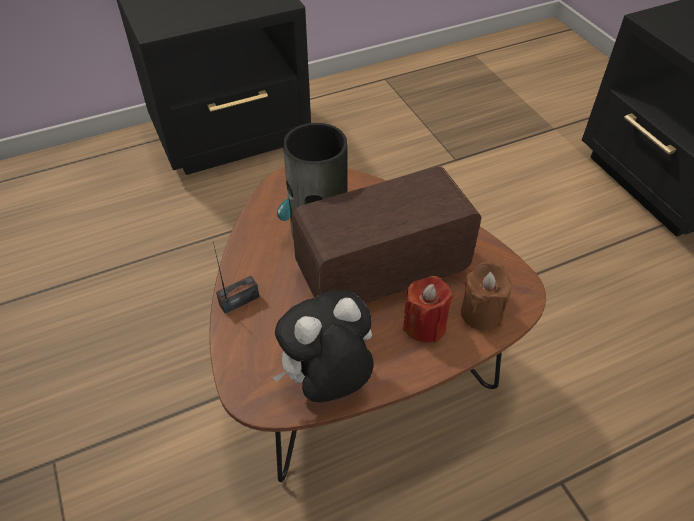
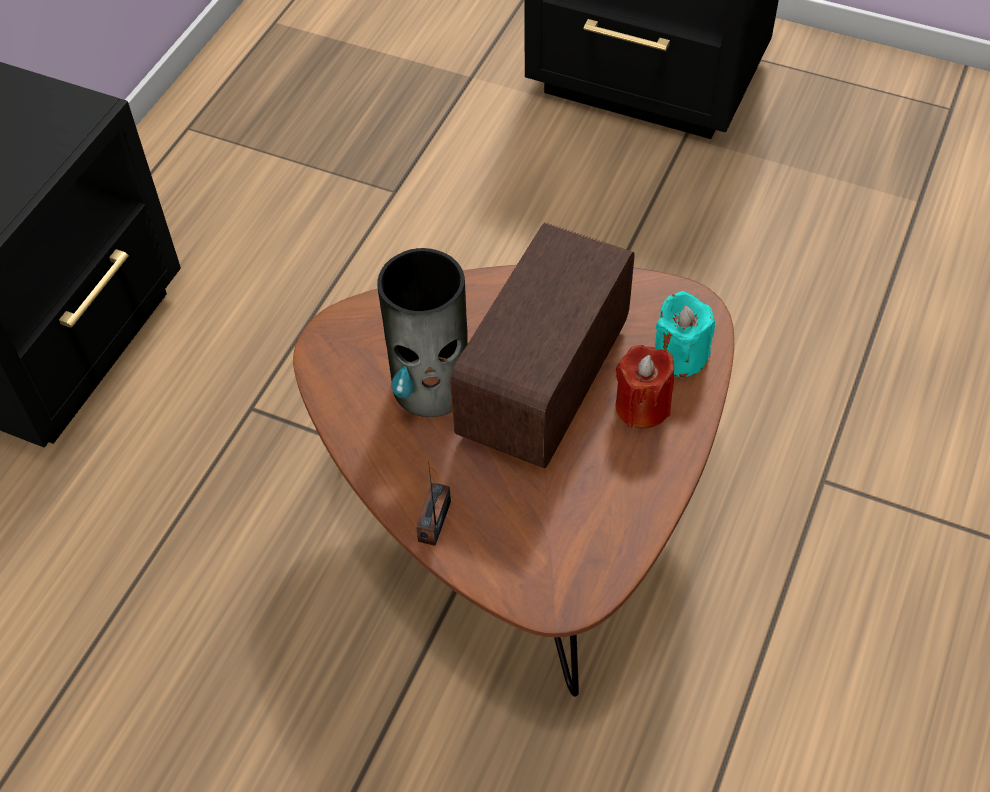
camera: 40 degrees left, 5 degrees up
plush toy [272,290,374,402] -> none
brown candle [461,261,511,330] -> turquoise candle [655,291,715,377]

